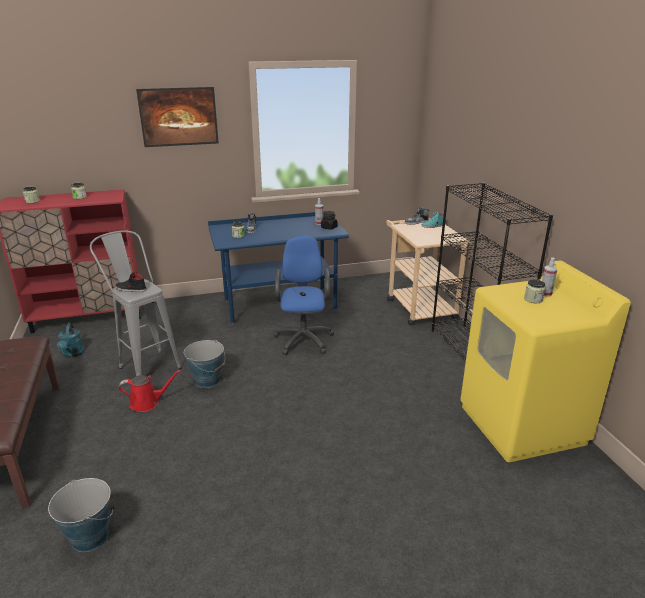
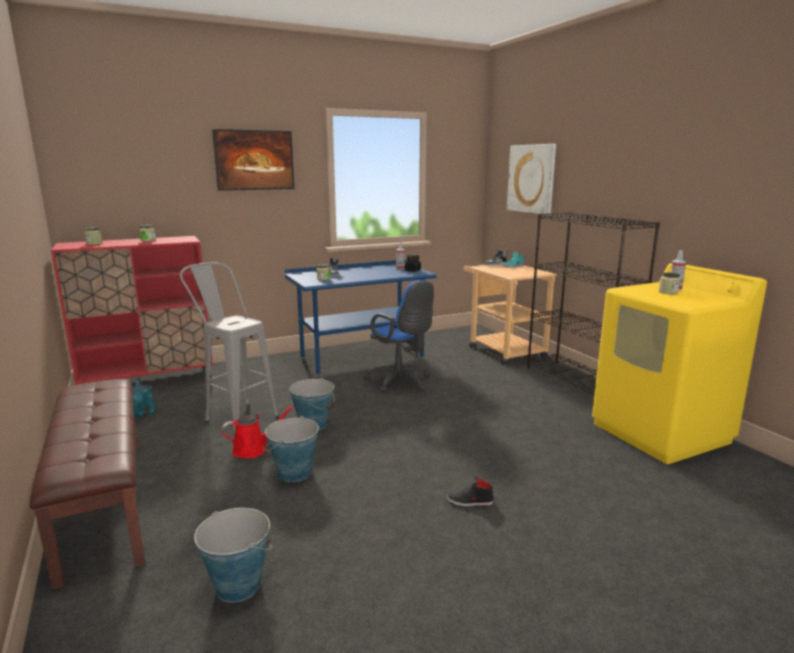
camera: 10 degrees left, 10 degrees down
black shoe [115,273,146,292] -> black shoe moved to [447,477,493,506]
blue office chair [273,235,334,355] -> blue office chair turned 150 degrees clockwise [364,281,434,393]
none -> bucket [265,416,319,482]
none -> picture [507,144,556,215]

